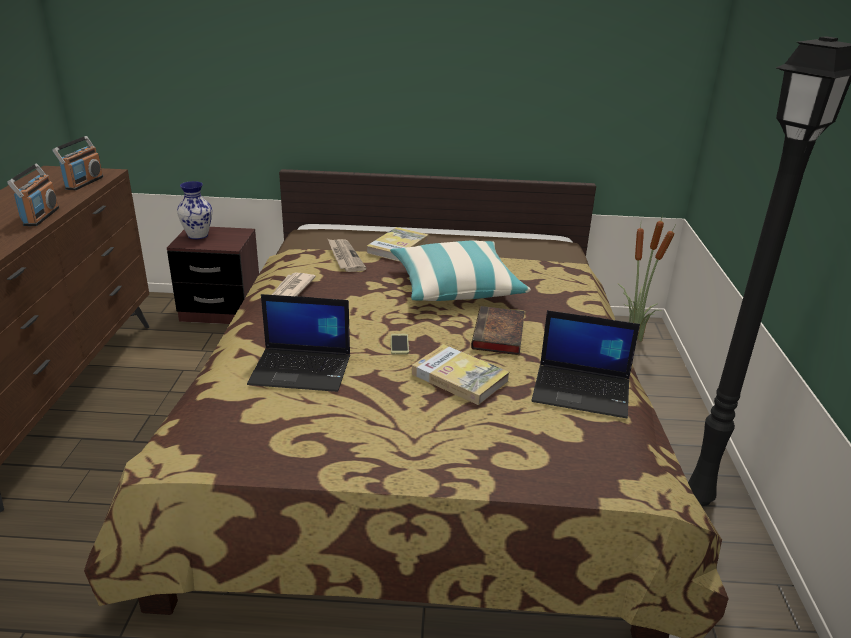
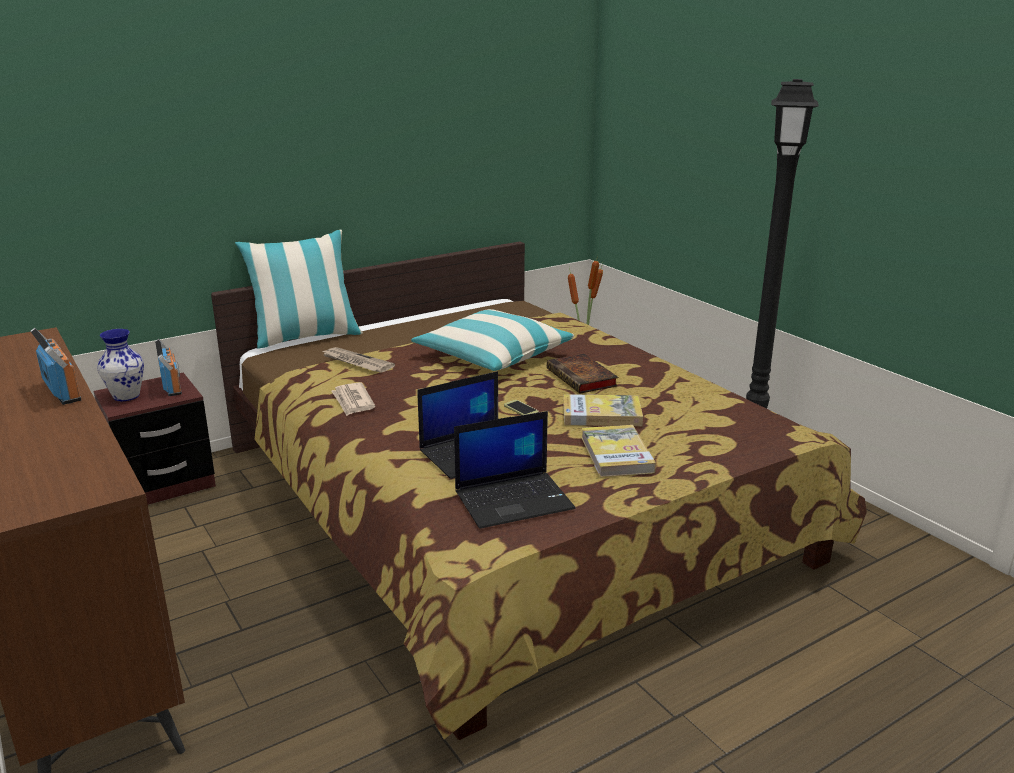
camera: 35 degrees left, 5 degrees down
radio [52,136,103,191] -> radio moved to [155,339,182,396]
book [367,227,428,262] -> book moved to [581,425,656,477]
laptop [531,310,640,418] -> laptop moved to [454,411,575,529]
none -> pillow [235,230,363,349]

